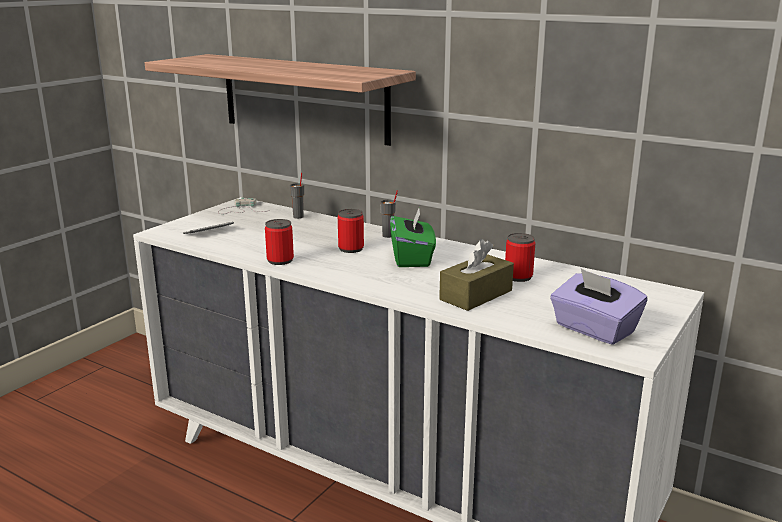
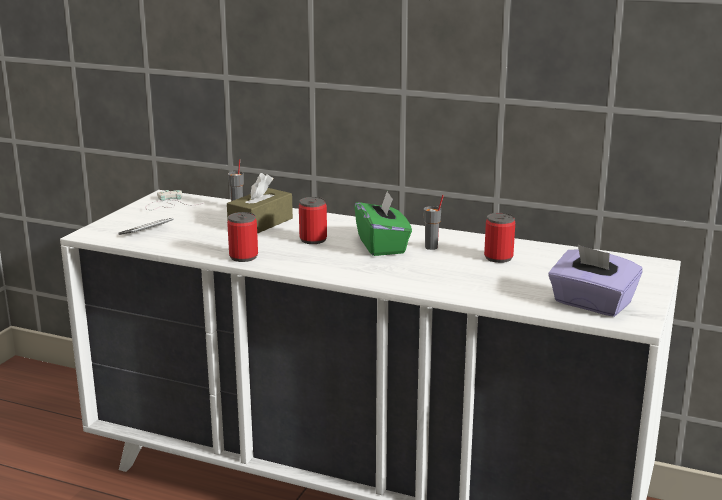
camera: 10 degrees left, 0 degrees up
shelf [145,54,416,146] -> none
grey cup [380,190,398,238] -> grey cup moved to [424,195,444,250]
brown tissue box [439,239,514,311] -> brown tissue box moved to [227,173,293,234]

